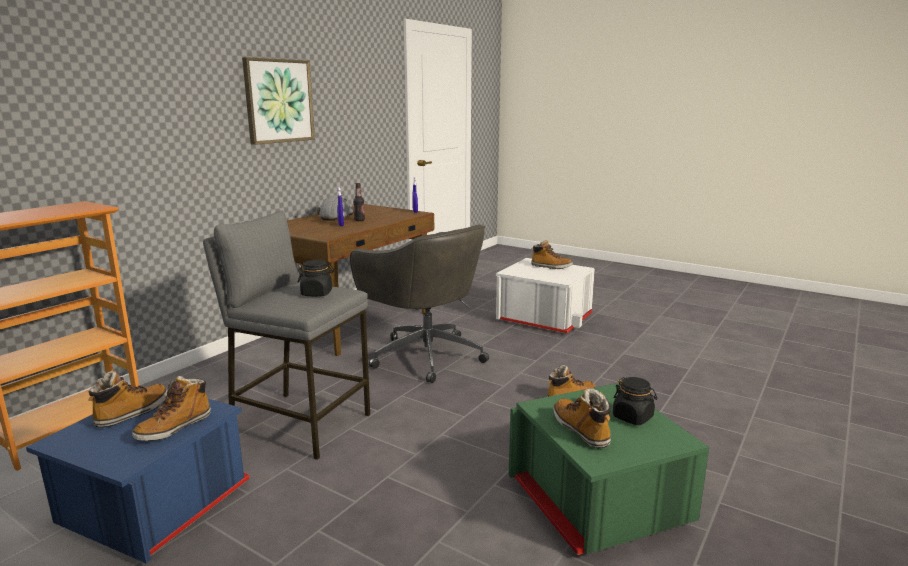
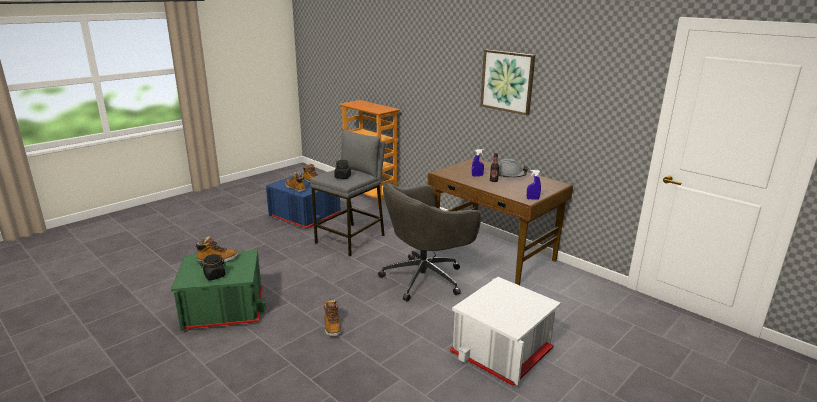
camera: 100 degrees right, 5 degrees up
boot [531,240,573,269] -> none

